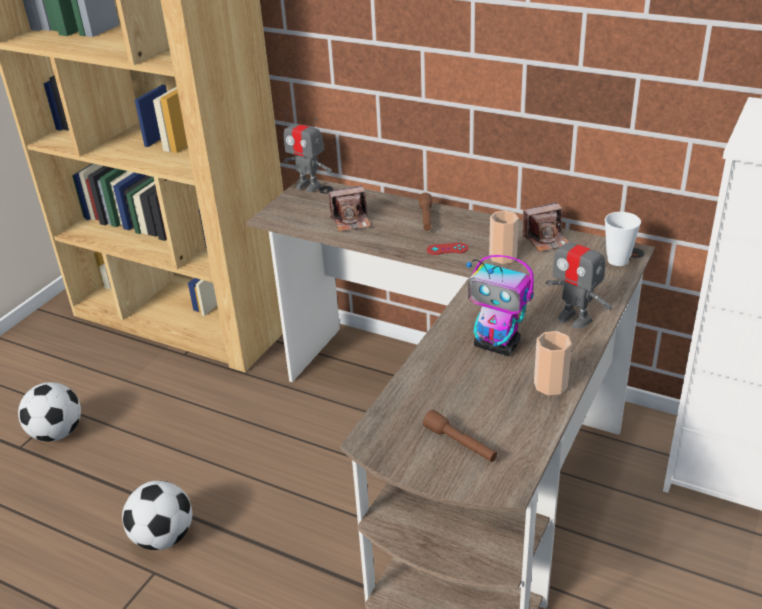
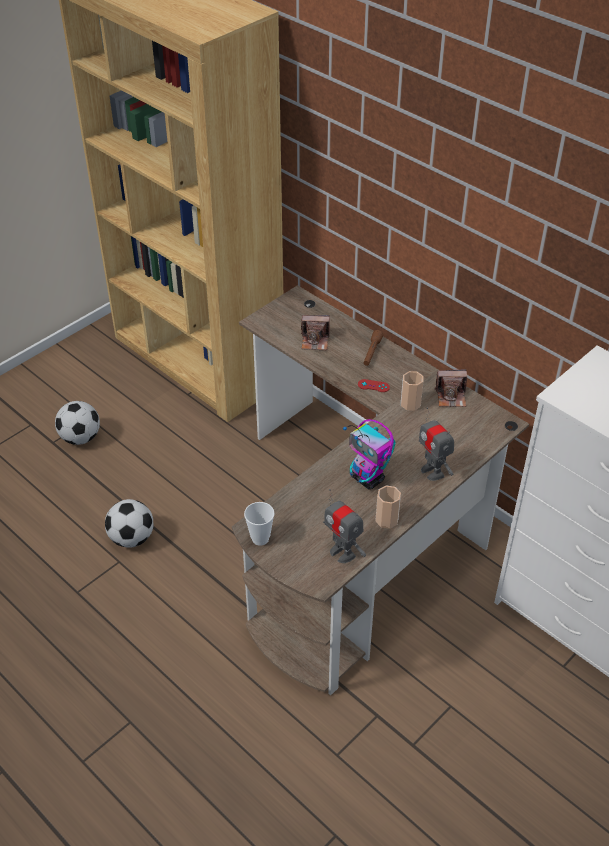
camera: 15 degrees right, 10 degrees up
toy robot [283,109,332,192] -> toy robot moved to [323,489,366,563]
brown flashlight [423,410,497,462] -> none
cup [605,212,641,266] -> cup moved to [244,502,274,546]

